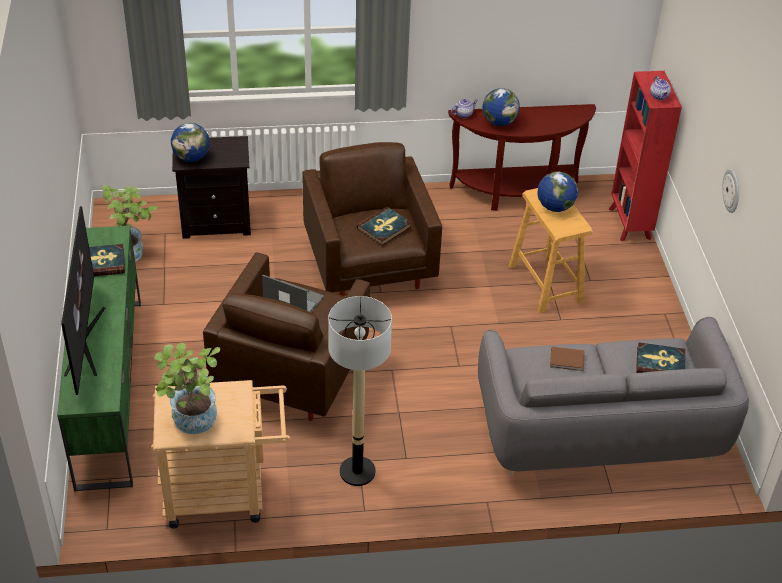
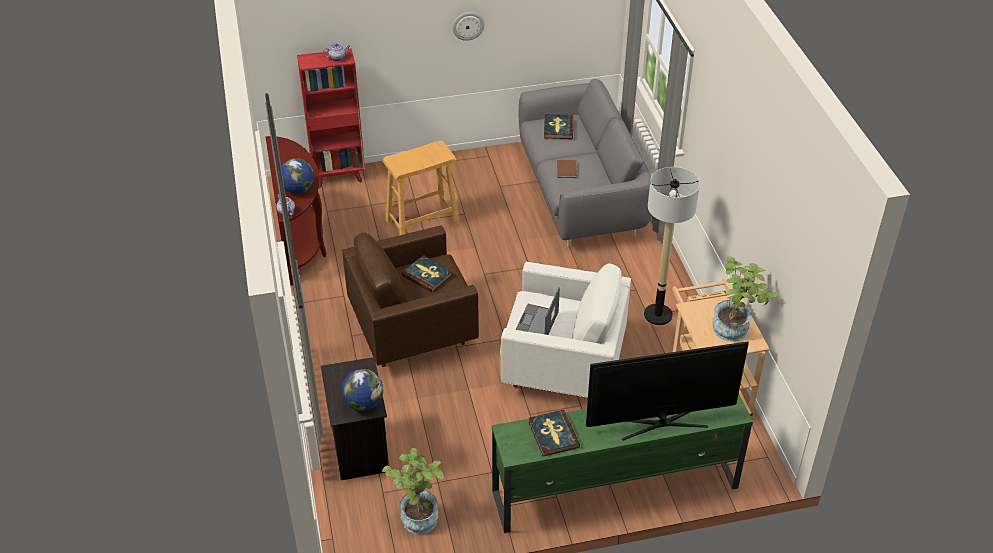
camera: 95 degrees left, 0 degrees up
brown armchair [203,253,370,421] -> white armchair [500,262,631,398]
globe [538,172,578,212] -> none

